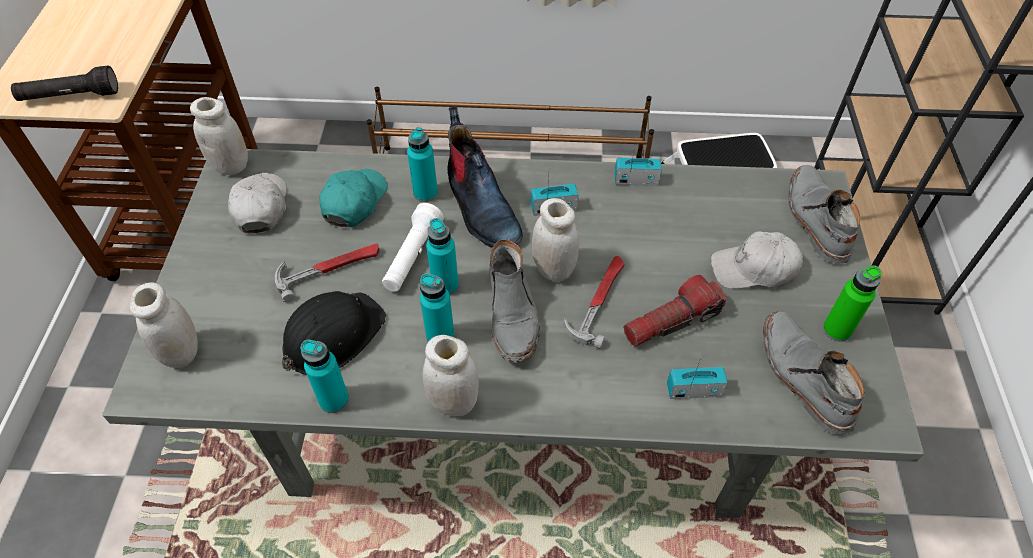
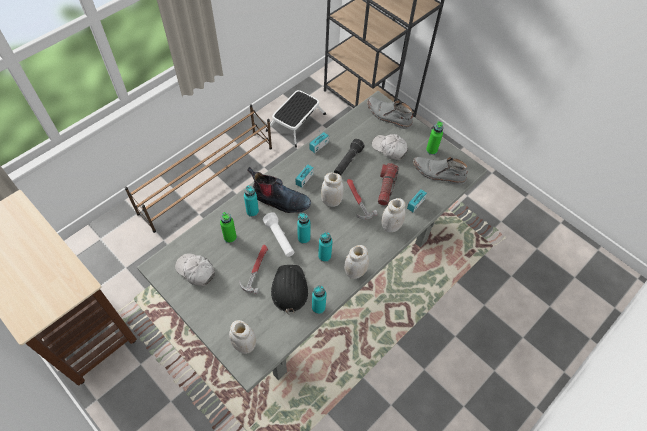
camera: 50 degrees left, 5 degrees up
black flashlight [11,66,118,101] -> black flashlight moved to [334,139,365,176]
white jar [190,97,248,175] -> white jar moved to [381,198,406,233]
turquoise cap [319,169,388,227] -> green bottle [220,212,237,243]
grey boot [489,239,540,363] -> none
white cap [711,232,803,289] -> white cap turned 90 degrees clockwise [372,134,408,160]

